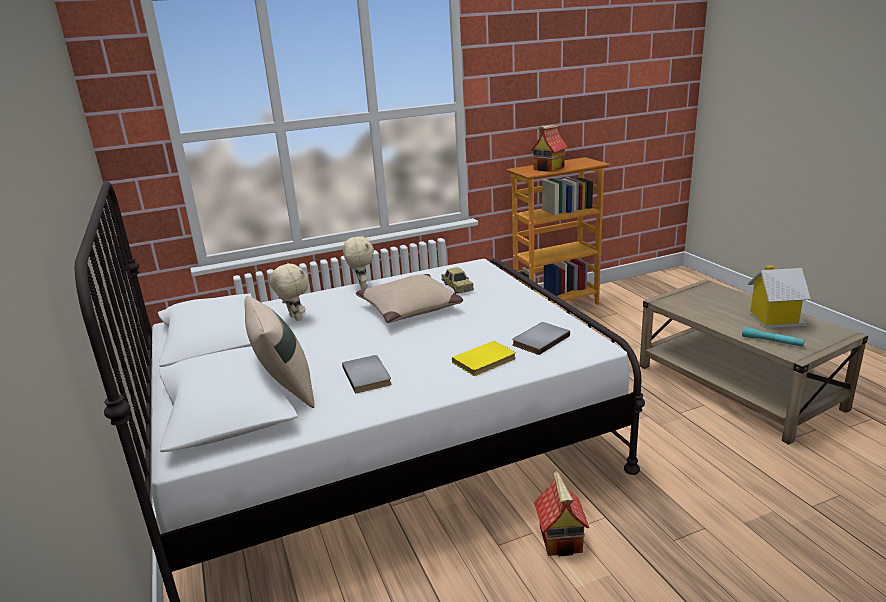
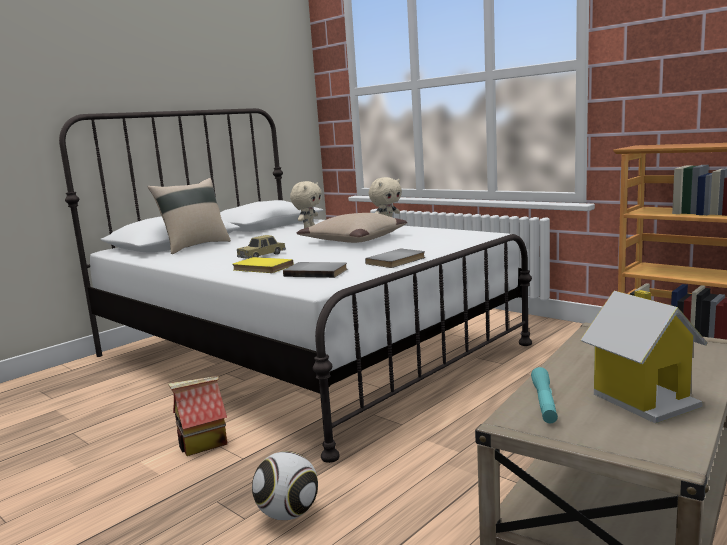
camera: 65 degrees right, 10 degrees down
grey book [342,355,391,394] -> grey book moved to [365,249,425,268]
toy car [441,267,474,294] -> toy car moved to [237,235,286,259]
toy house [530,125,568,172] -> none
none -> football [252,451,318,520]

